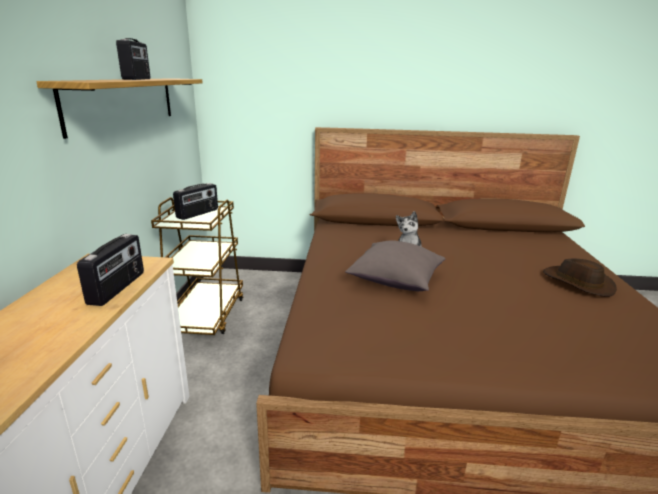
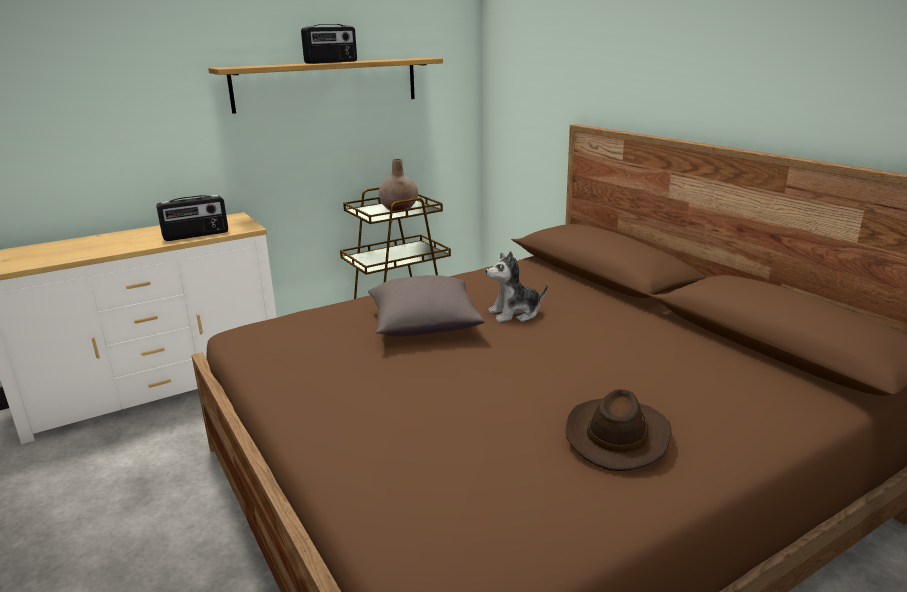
camera: 55 degrees right, 0 degrees up
radio [173,183,218,220] -> beige vase [378,159,418,211]

